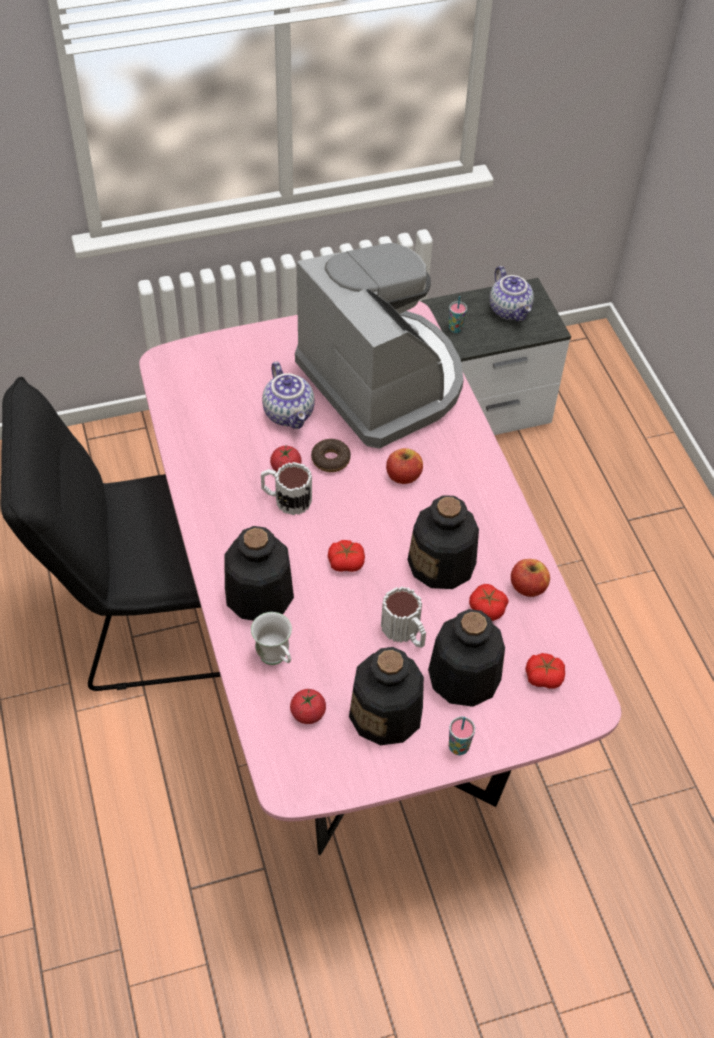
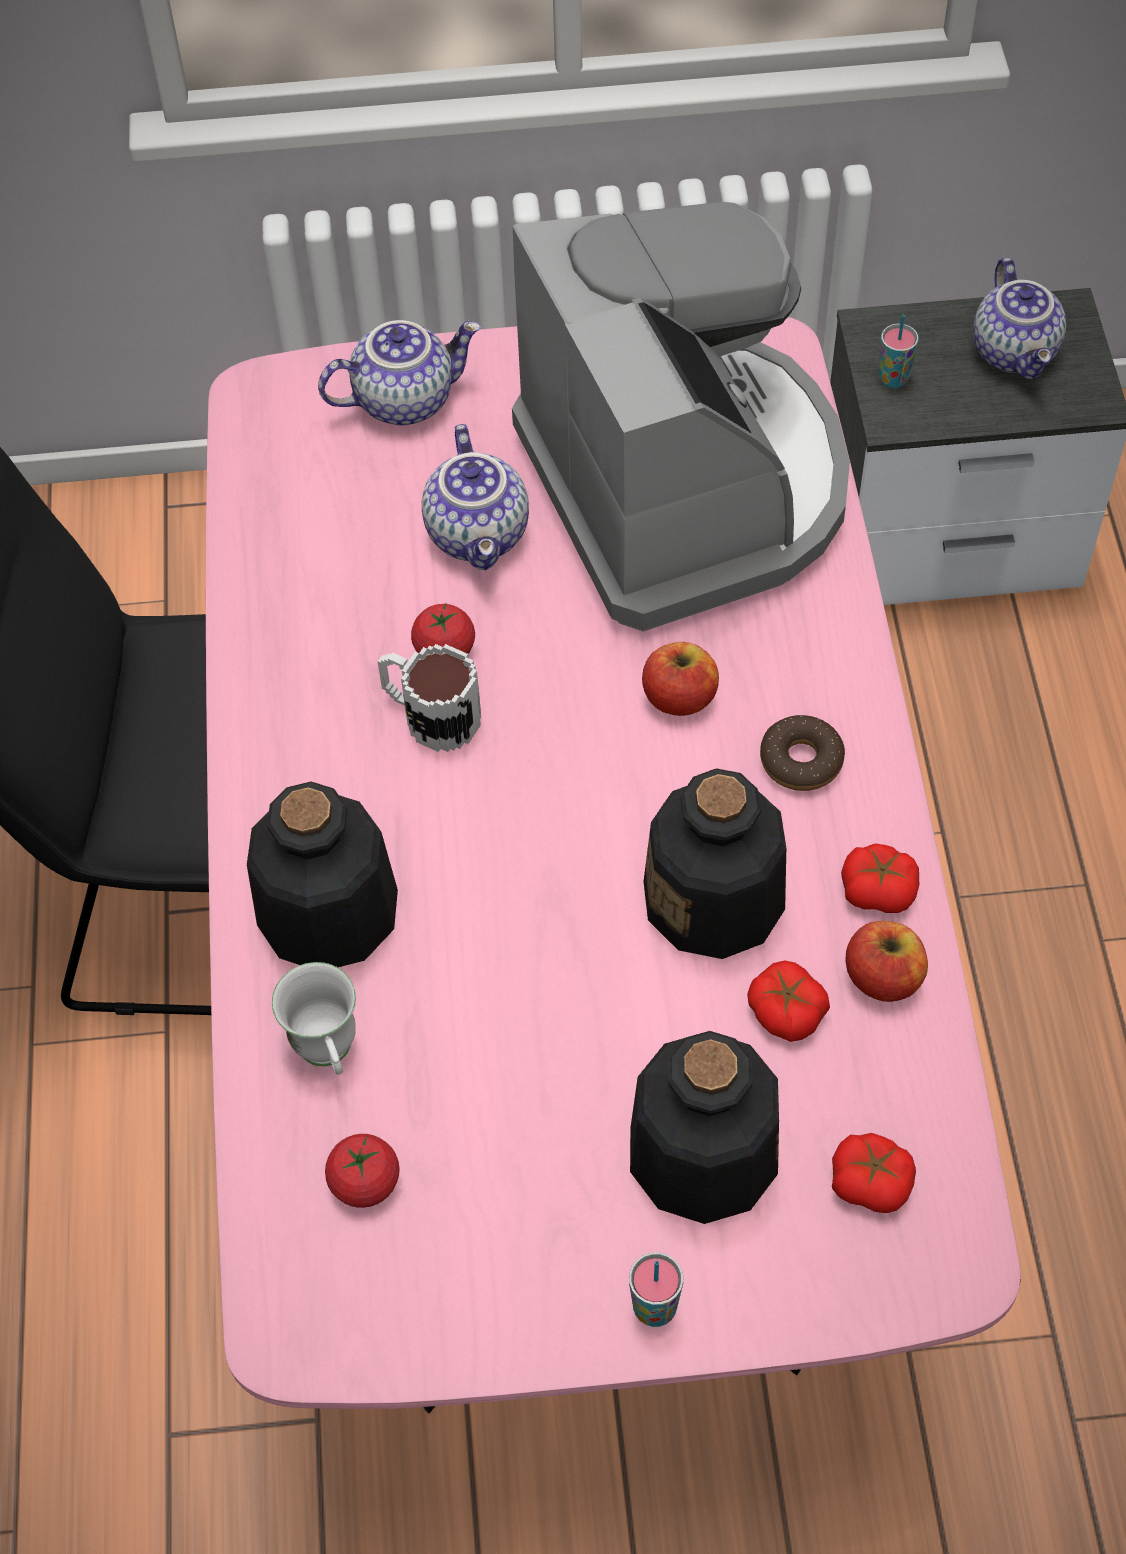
camera: 15 degrees right, 5 degrees up
donut [311,439,351,472] -> donut moved to [760,715,845,791]
tomato [328,540,365,572] -> tomato moved to [841,843,919,913]
bottle [349,647,424,745] -> none
mug [381,586,426,648] -> none
none -> teapot [318,320,481,426]

